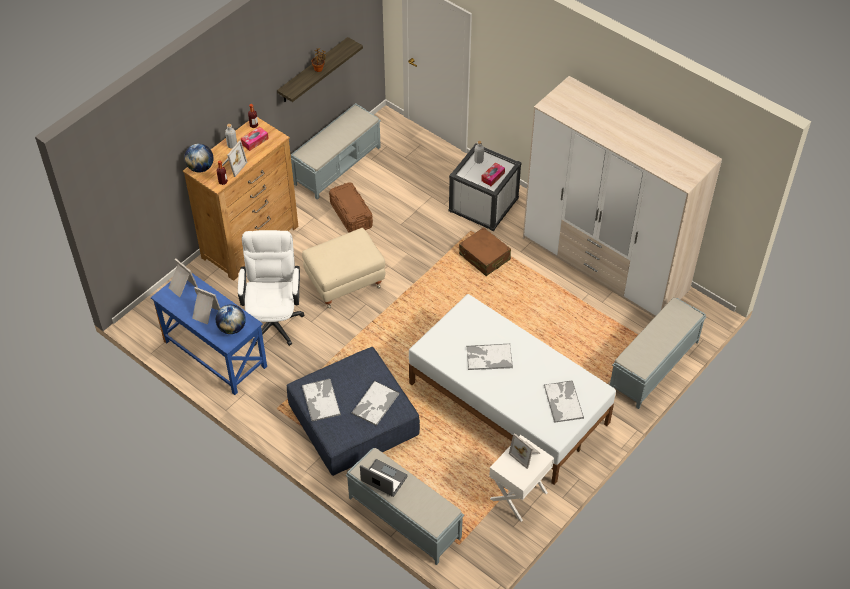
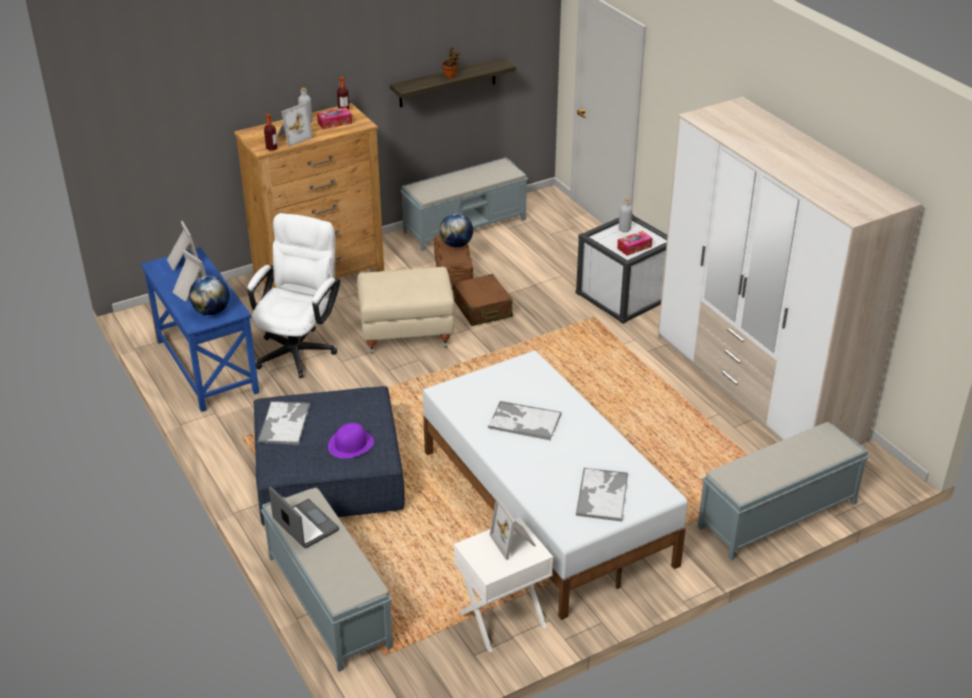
camera: 20 degrees right, 15 degrees down
globe [184,144,213,173] -> globe moved to [440,214,473,248]
tray [352,381,400,426] -> purple hat [328,423,374,459]
brown suitcase [459,227,511,276] -> brown suitcase moved to [453,274,513,326]

